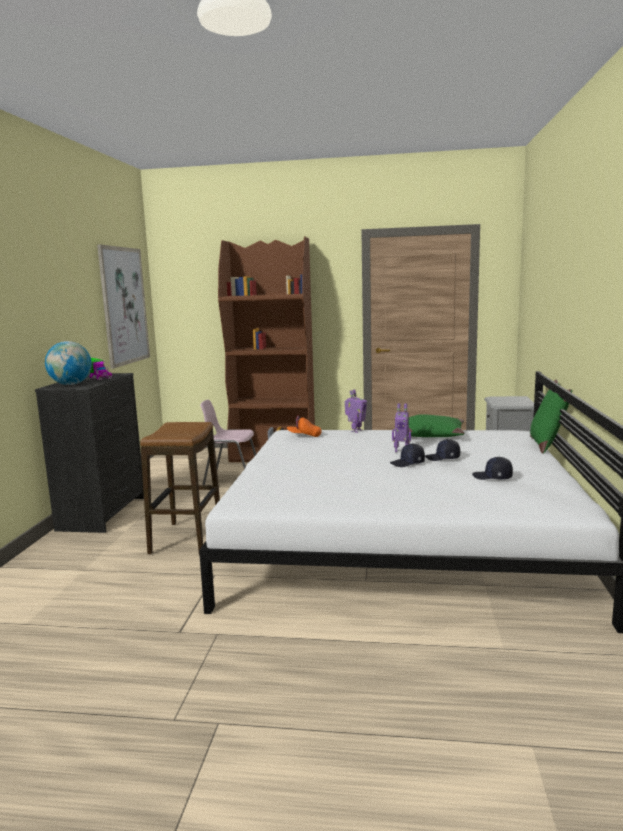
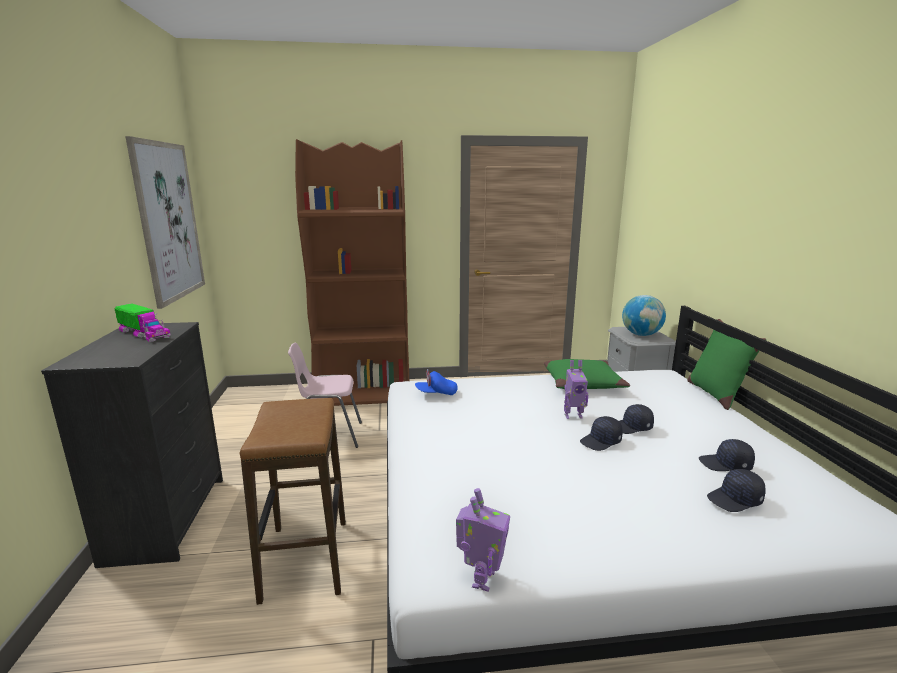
camera: 15 degrees left, 5 degrees up
globe [45,341,92,385] -> globe moved to [622,295,666,336]
orange cap [287,416,322,437] -> blue cap [415,369,458,395]
toy robot [345,389,367,433] -> toy robot moved to [456,488,510,592]
none -> black cap [707,469,766,512]

